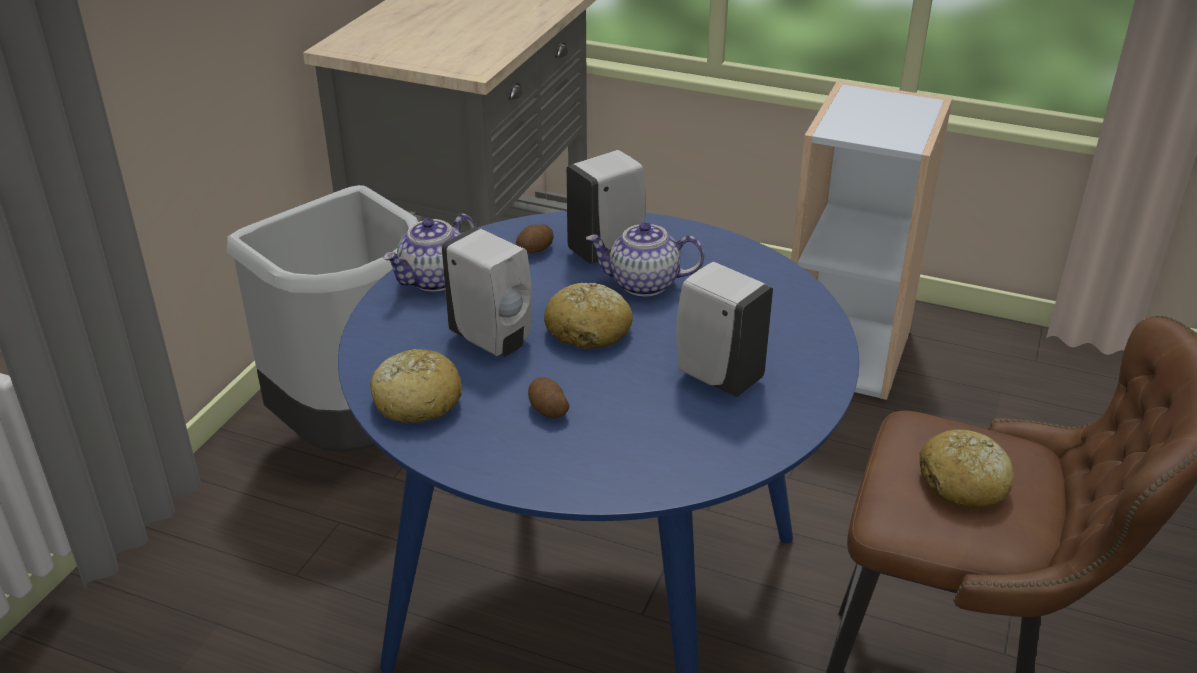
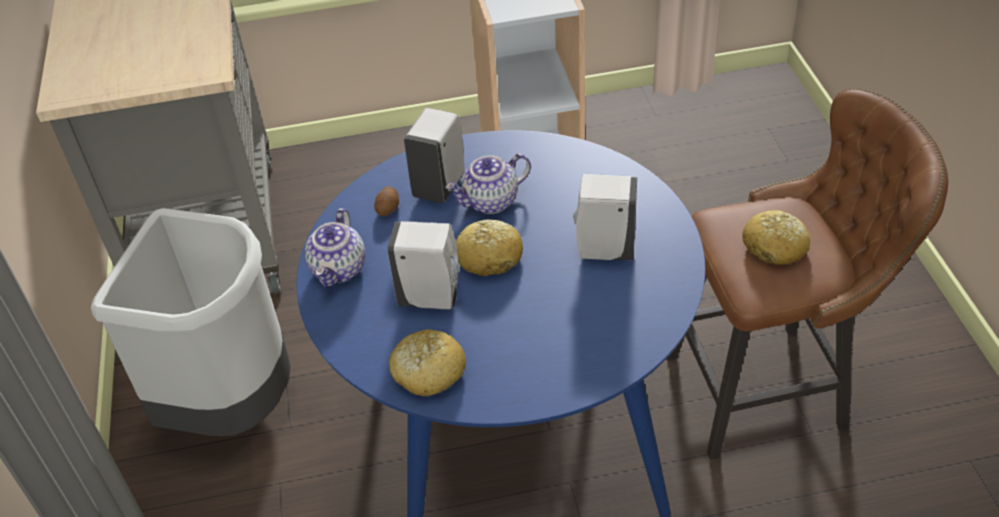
camera: 30 degrees left, 10 degrees up
potato [528,377,569,418] -> none

